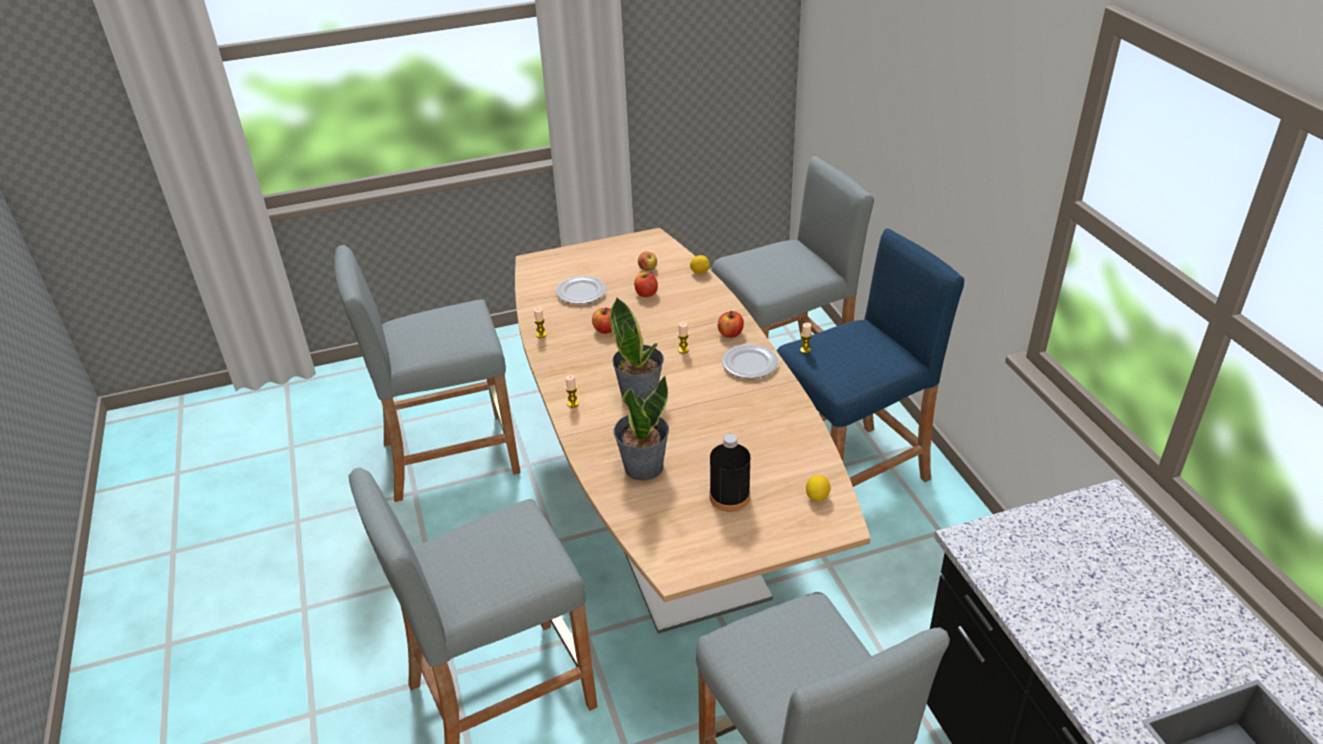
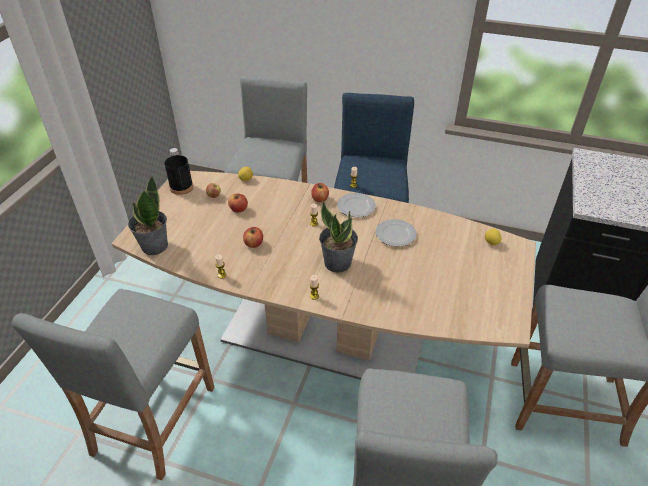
camera: 55 degrees left, 5 degrees up
plate [556,276,606,304] -> plate moved to [376,219,417,247]
potted plant [614,375,669,481] -> potted plant moved to [128,176,168,255]
black bottle [710,434,750,511] -> black bottle moved to [164,148,193,195]

